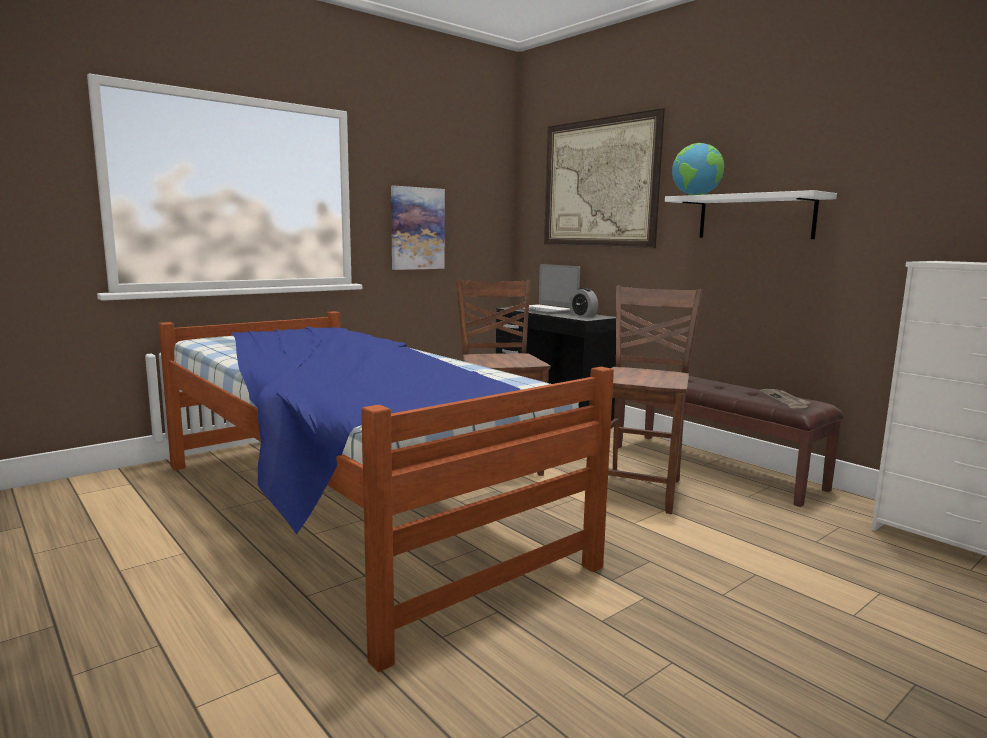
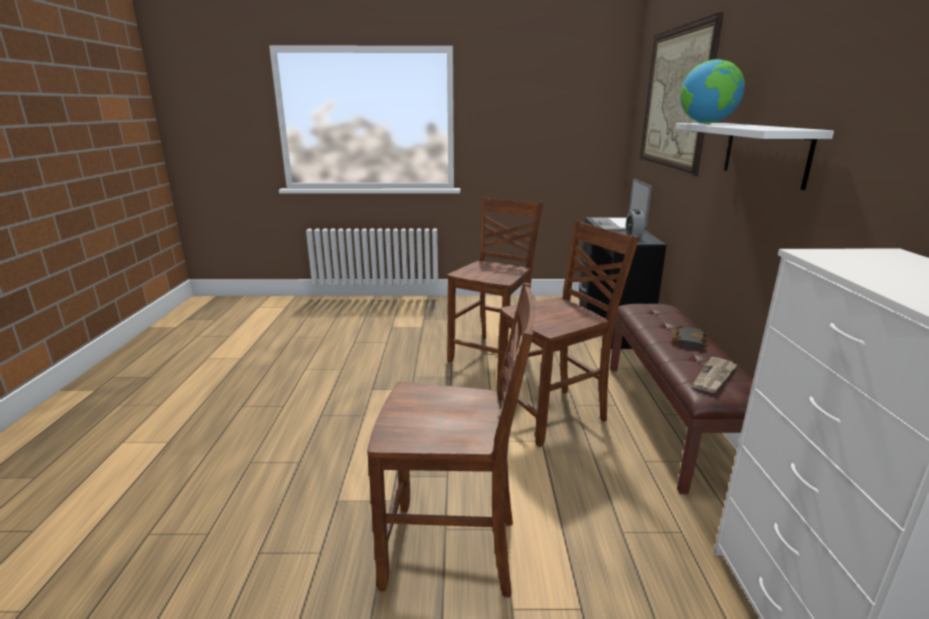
camera: 40 degrees right, 10 degrees up
bed [159,311,614,672] -> none
picture [391,185,445,270] -> none
none -> brown chair [367,282,535,598]
none -> black book [672,326,708,349]

